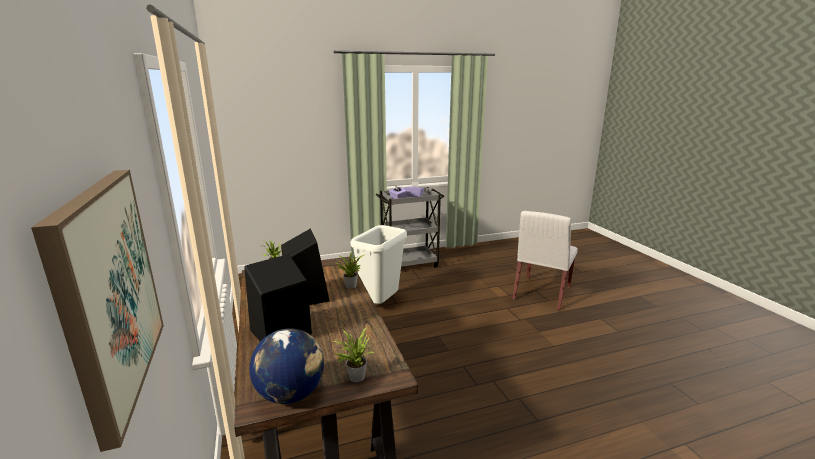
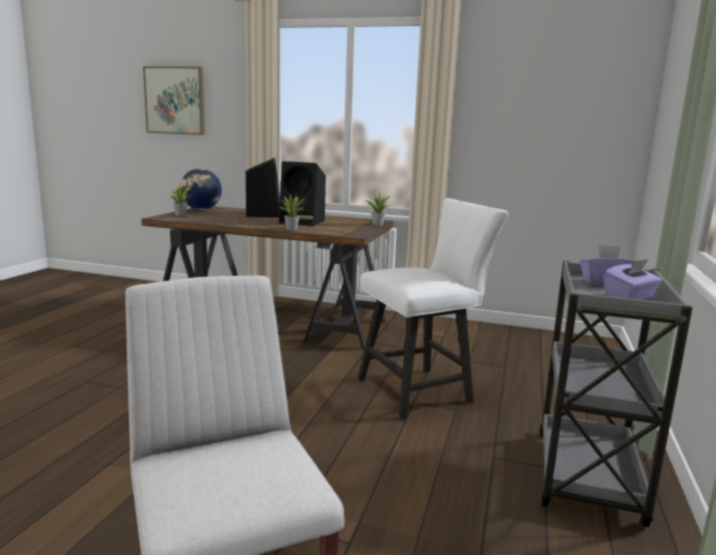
camera: 125 degrees right, 5 degrees down
white trash can [350,225,407,304] -> white chair [358,198,508,420]

